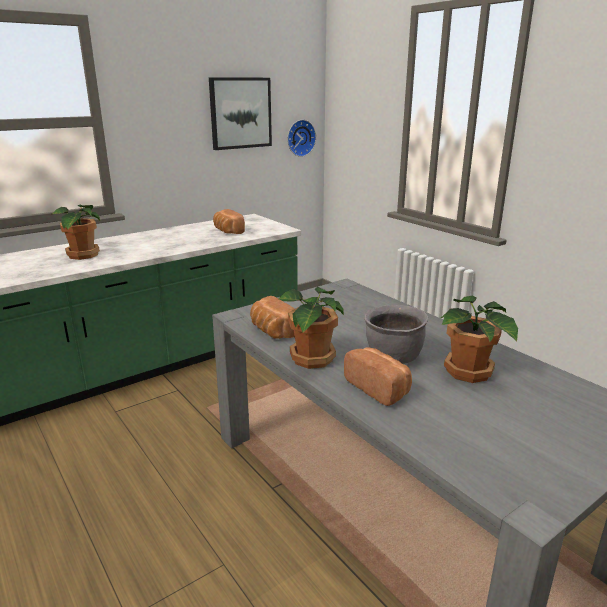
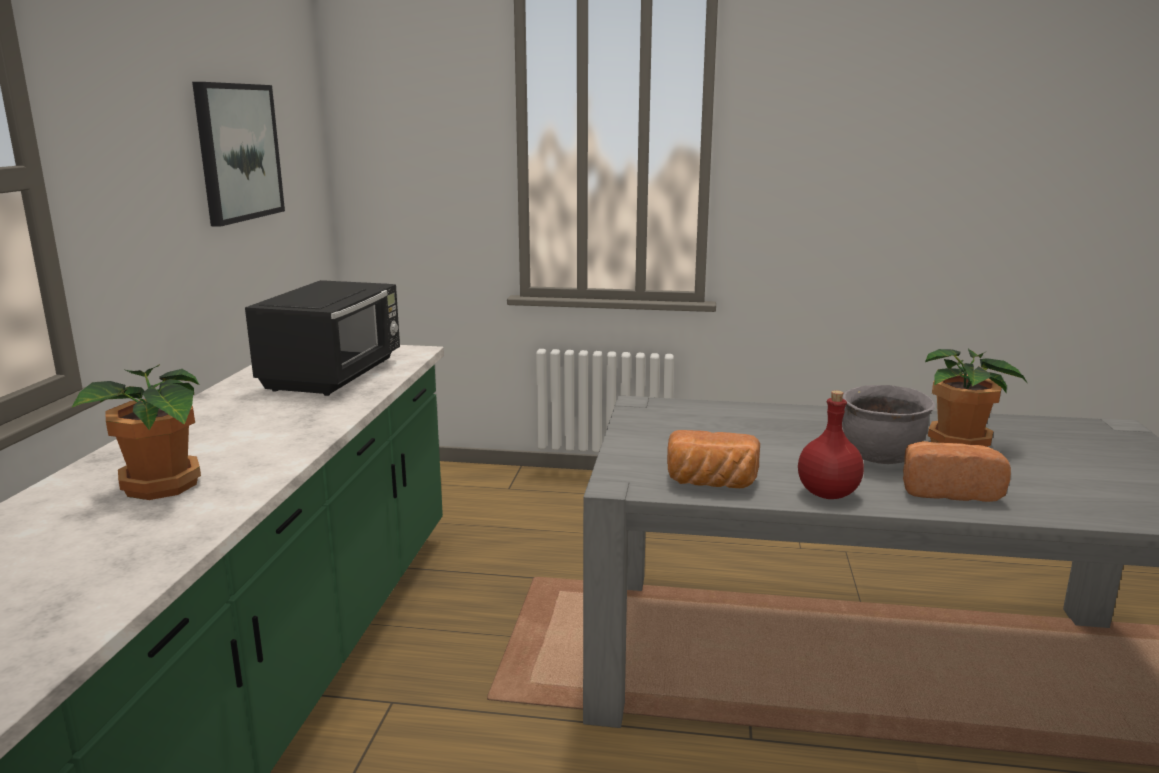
camera: 45 degrees left, 5 degrees down
bread [213,209,245,234] -> black microwave [245,280,400,396]
potted plant [279,287,344,369] -> red bottle [798,390,864,499]
wall clock [287,120,316,157] -> none

